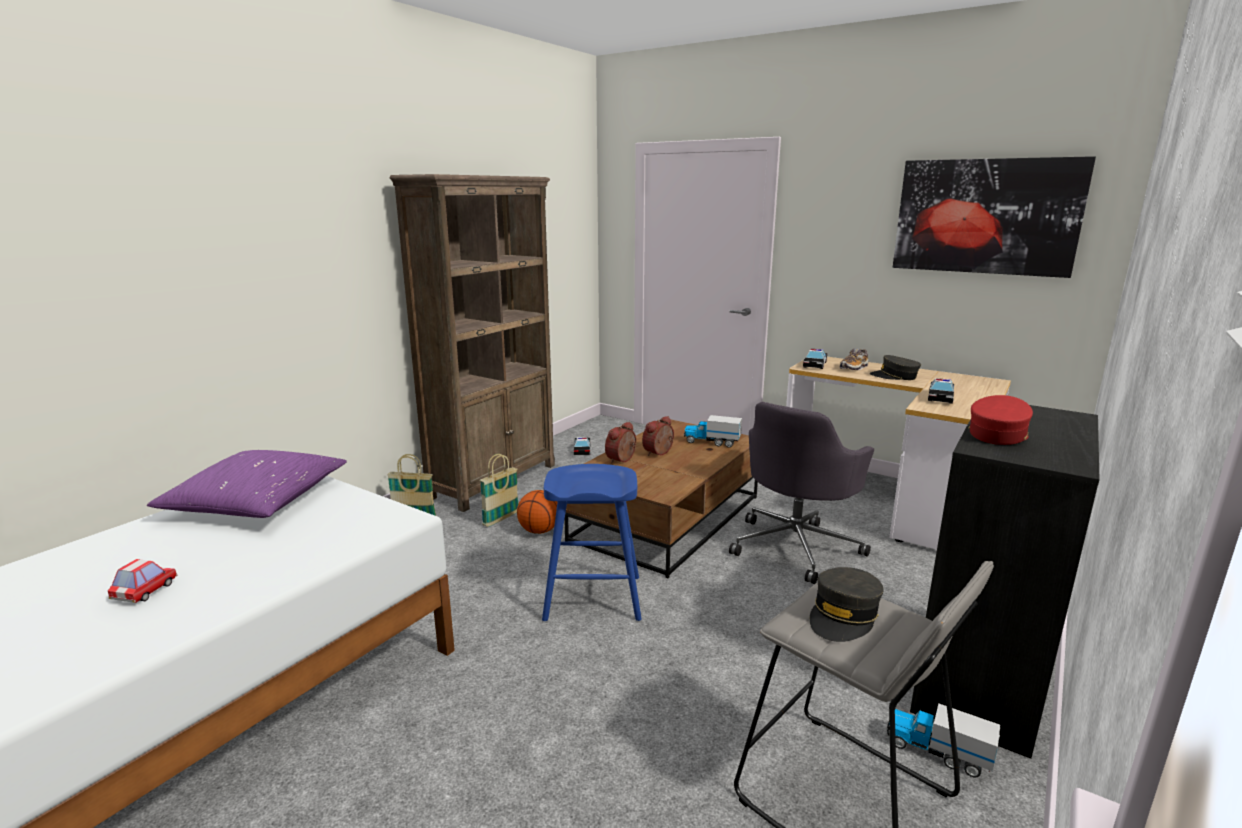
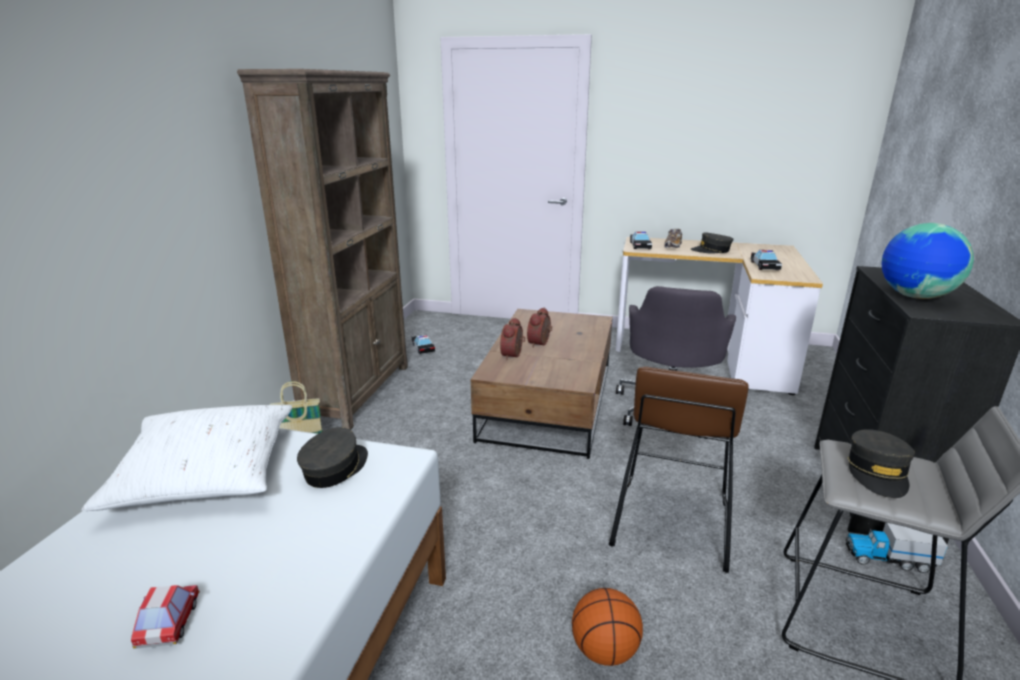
camera: 20 degrees left, 5 degrees up
purple pillow [147,450,347,518] -> white pillow [81,405,292,511]
basket [480,454,518,527] -> none
basketball [517,490,558,534] -> basketball moved to [572,588,643,666]
blue stool [542,464,642,621] -> none
toy truck [684,415,742,448] -> none
picture [893,156,1096,278] -> none
red cap [968,395,1033,445] -> globe [881,223,974,299]
none -> grey cap [297,427,368,488]
none -> brown stool [609,366,749,573]

